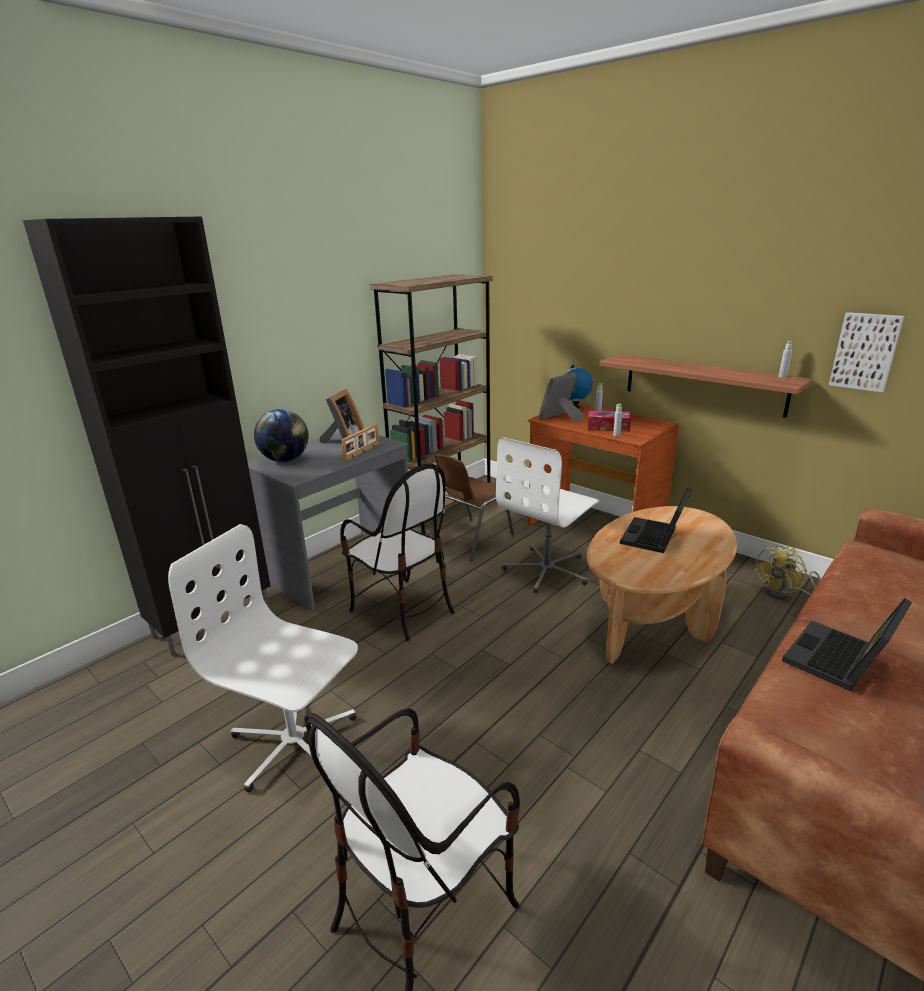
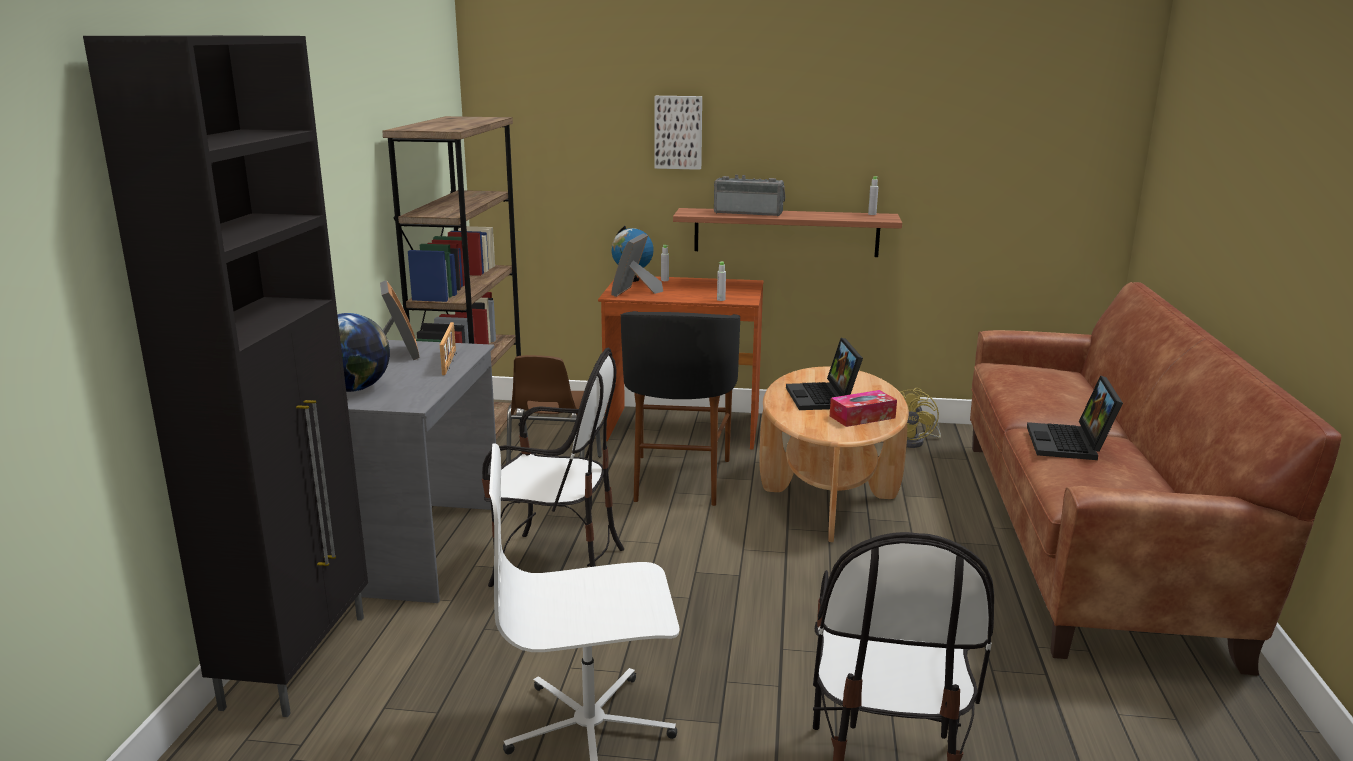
camera: 35 degrees left, 5 degrees down
white office chair [496,437,599,593] -> black stool [621,311,740,506]
tissue box [588,411,631,432] -> tissue box moved to [830,390,897,427]
picture [829,312,905,392] -> picture moved to [654,96,702,170]
none -> radio [714,175,785,216]

